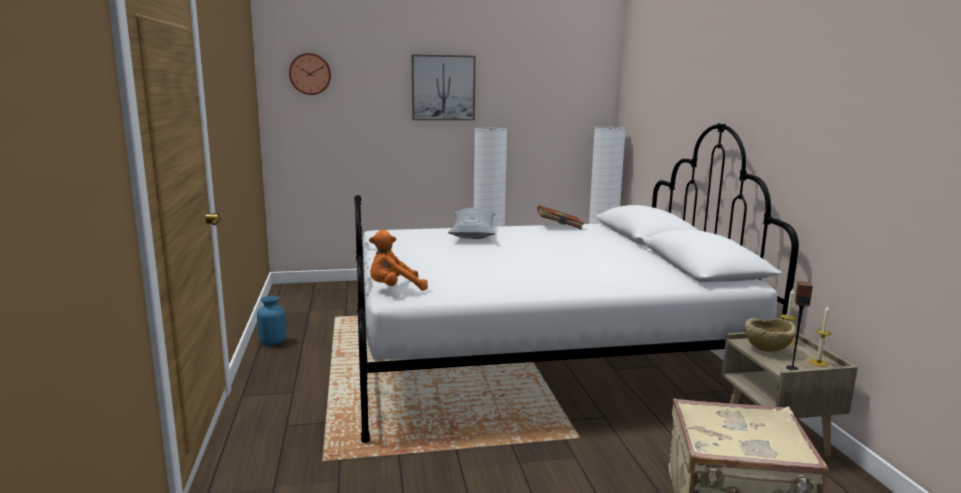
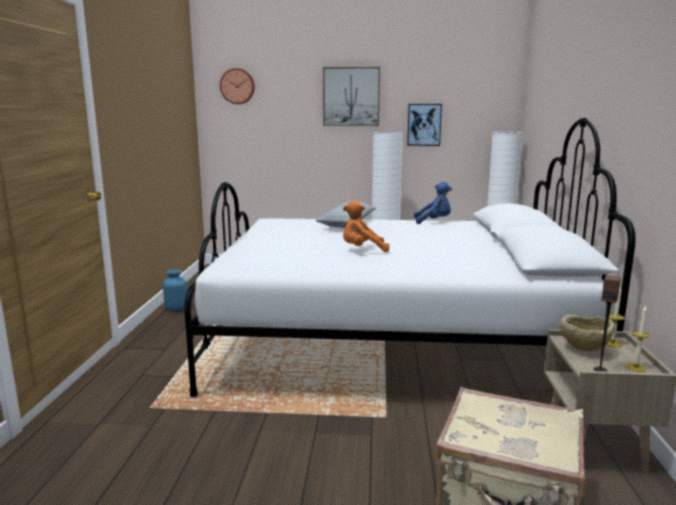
camera: 15 degrees right, 0 degrees up
orange plush toy [369,230,428,291] -> orange plush toy moved to [343,200,389,252]
brown book [537,205,584,230] -> blue plush toy [414,182,452,224]
none -> picture [407,104,442,146]

